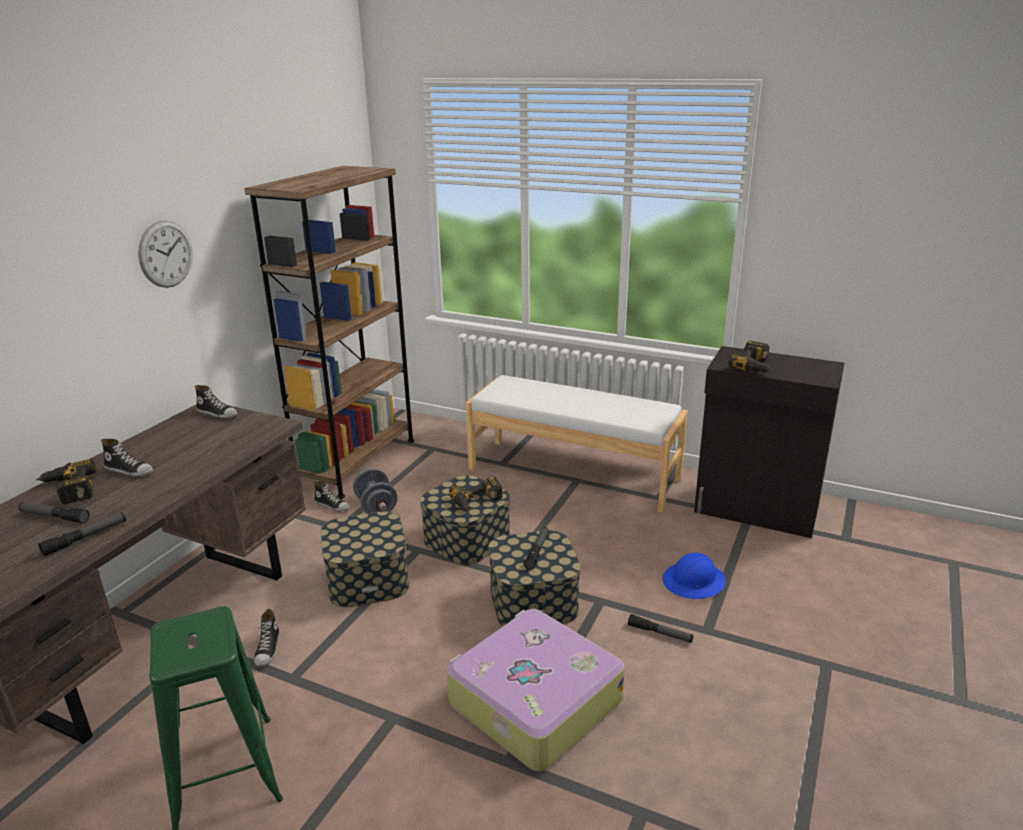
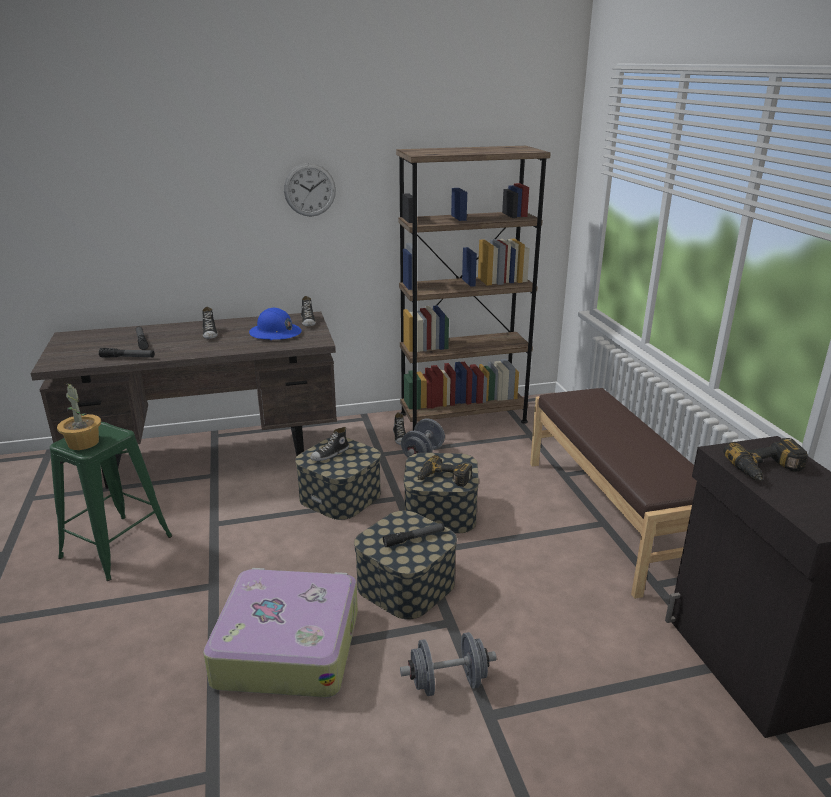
camera: 50 degrees right, 0 degrees up
power drill [36,459,96,504] -> none
shoe [254,608,279,667] -> shoe moved to [310,427,349,461]
white bench [466,375,688,513] -> brown bench [530,388,697,599]
flashlight [628,614,693,643] -> grey dumbbell [400,632,497,696]
blue hard hat [662,553,726,599] -> blue hard hat moved to [249,308,302,340]
none -> potted plant [57,382,101,450]

